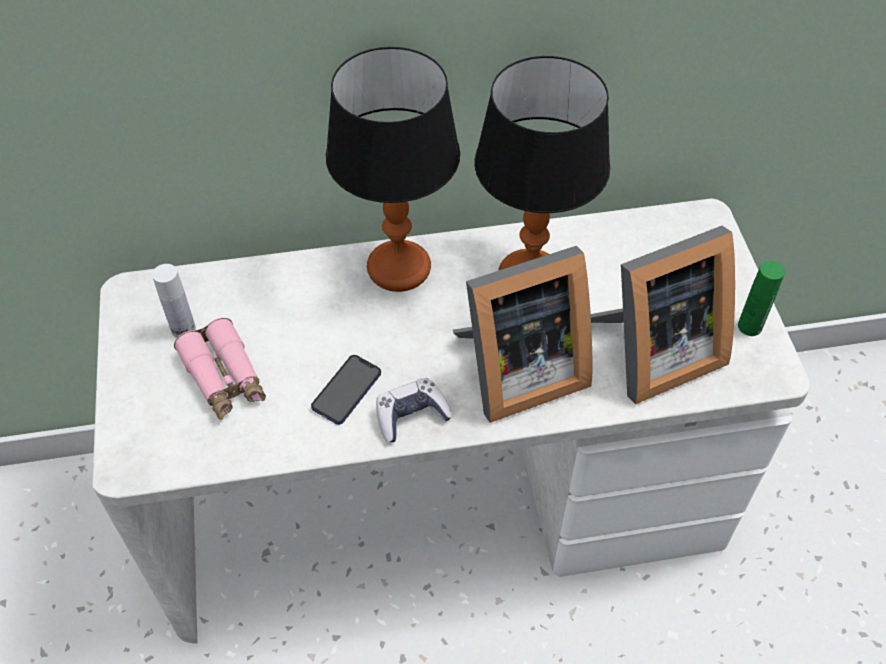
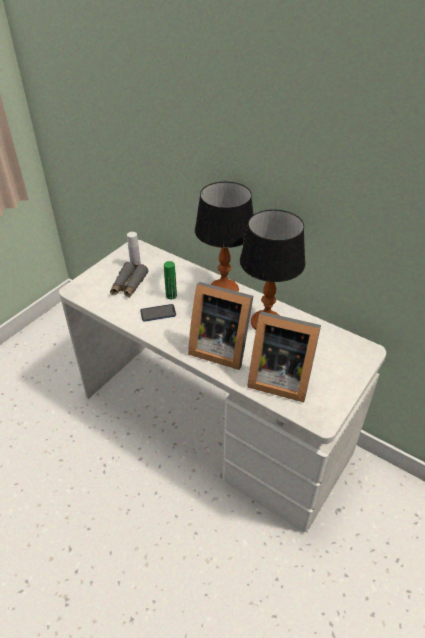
camera: 45 degrees right, 10 degrees down
pink binoculars [174,318,266,420] -> grey binoculars [110,262,148,298]
game controller [376,378,453,442] -> none
green bottle [738,261,785,336] -> green bottle moved to [164,261,177,299]

